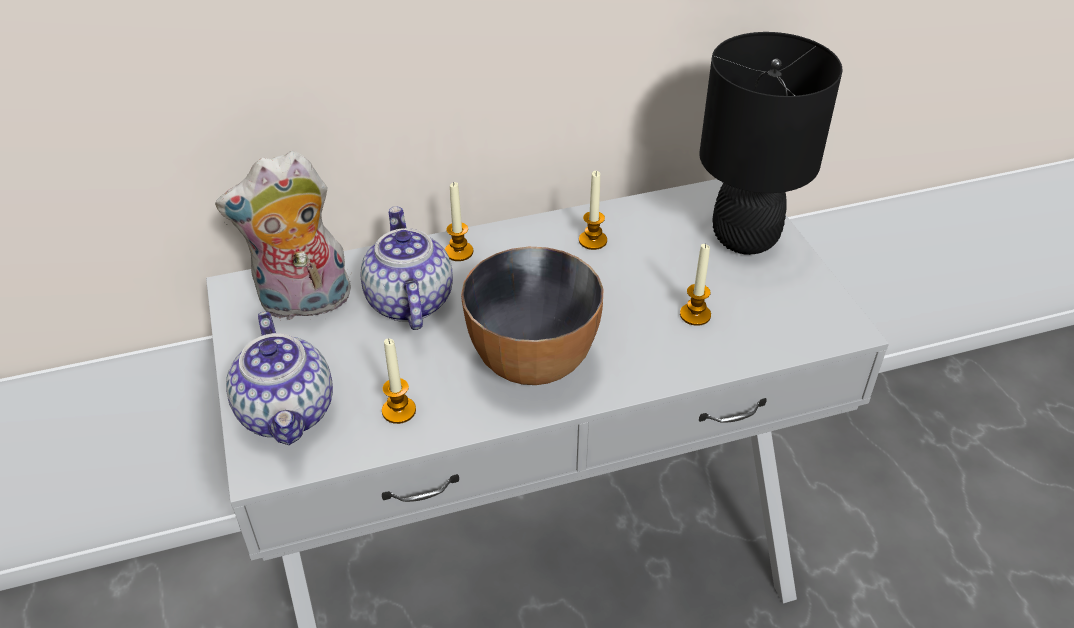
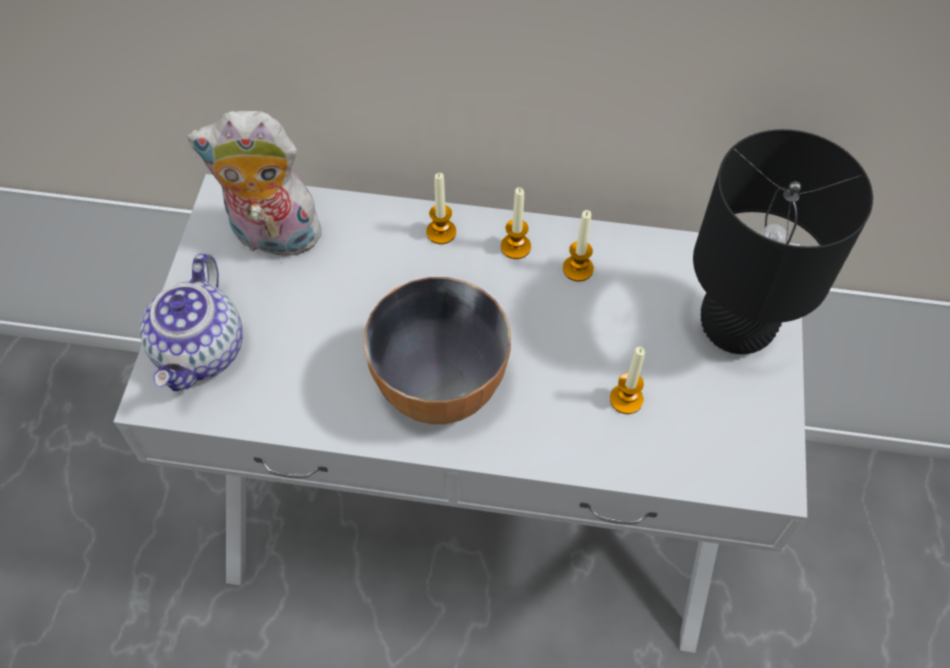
camera: 25 degrees right, 15 degrees up
teapot [360,206,453,330] -> none
candle [382,338,416,424] -> candle moved to [501,188,531,259]

